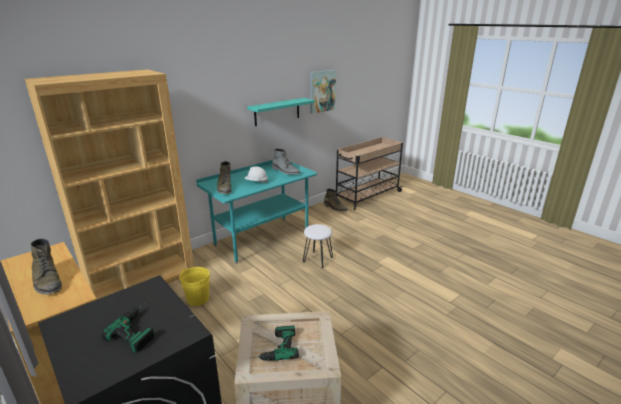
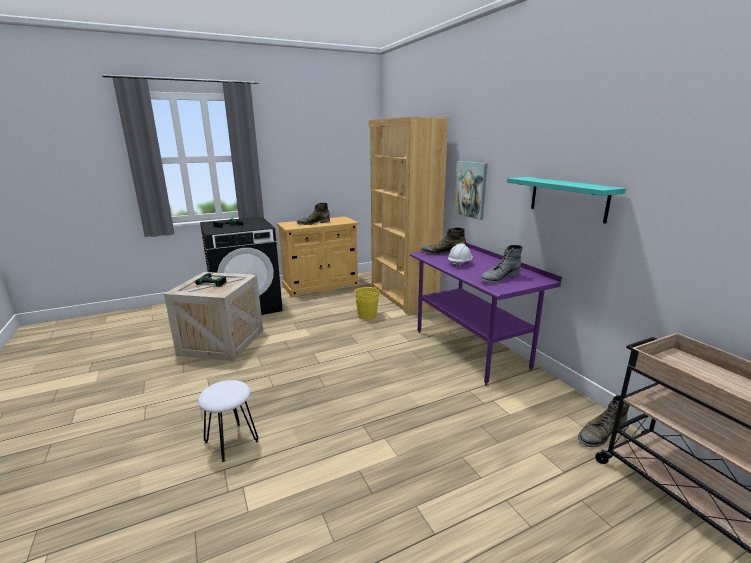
camera: 105 degrees right, 5 degrees down
turquoise desk [196,160,317,264] -> purple desk [410,243,562,385]
white stool [303,224,333,268] -> white stool moved to [198,380,259,462]
picture [310,70,336,114] -> picture moved to [454,161,488,220]

